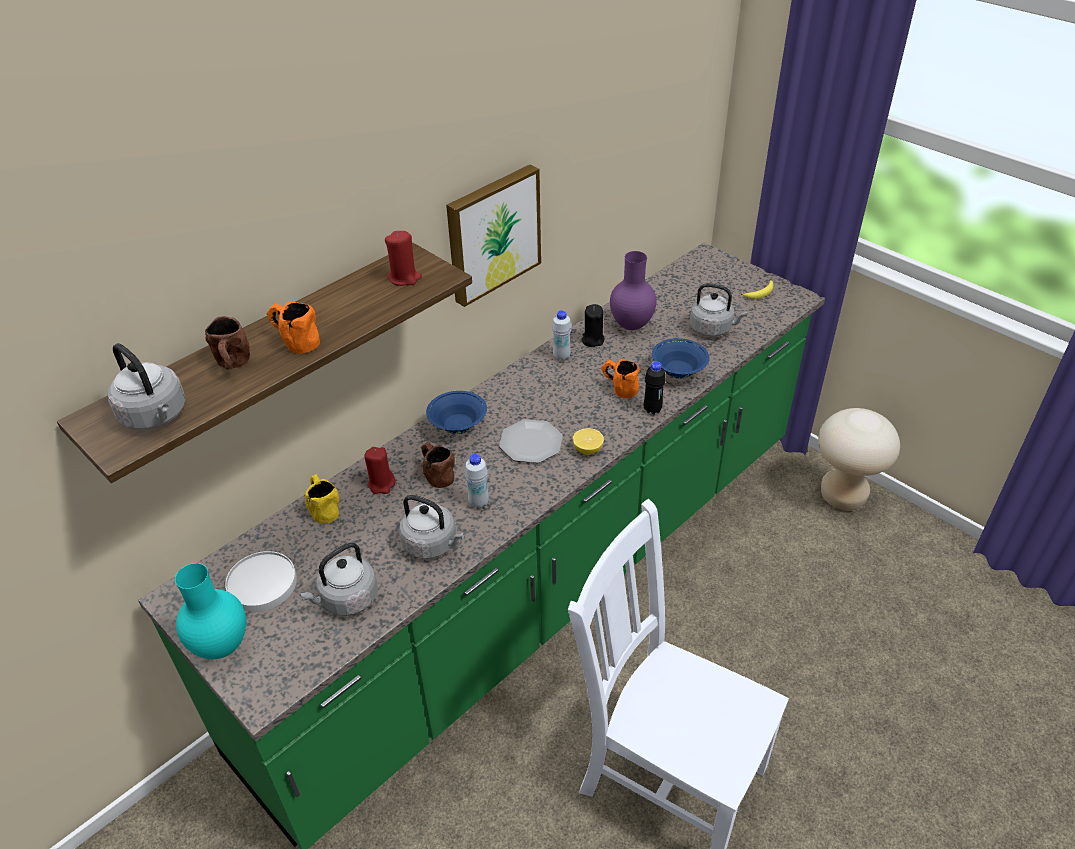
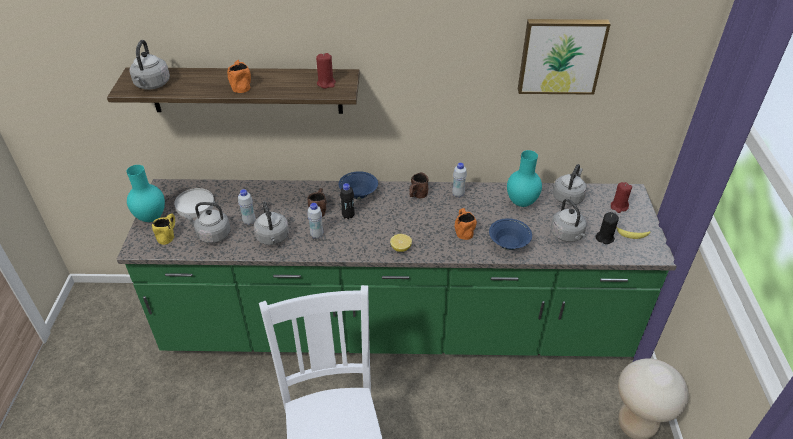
camera: 45 degrees right, 0 degrees up
brown mug [205,316,250,369] -> brown mug moved to [409,172,429,198]
yellow mug [305,474,339,523] -> yellow mug moved to [152,214,175,245]
red candle [365,447,395,494] -> red candle moved to [611,182,632,213]
picture [446,164,541,307] -> picture moved to [518,19,611,95]
plate [499,419,563,463] -> none
black candle [581,304,605,347] -> black candle moved to [596,212,619,244]
purple vase [610,251,657,330] -> turquoise vase [507,150,542,207]
black bottle [644,361,666,414] -> black bottle moved to [340,183,355,219]
none -> white bottle [238,189,256,225]
none -> grey kettle [553,164,587,205]

